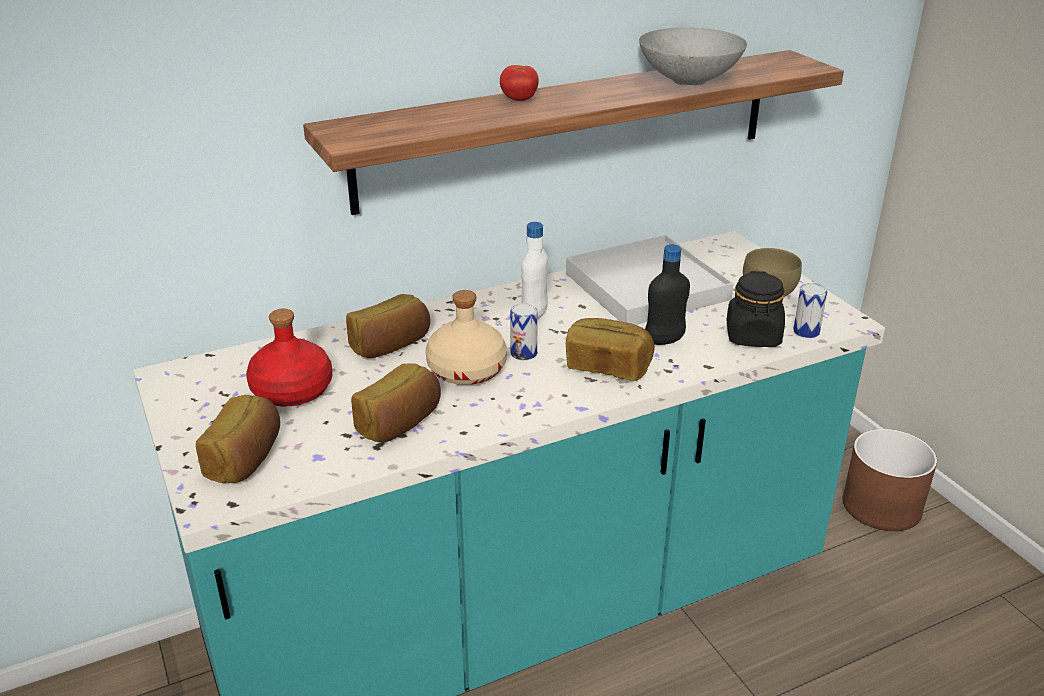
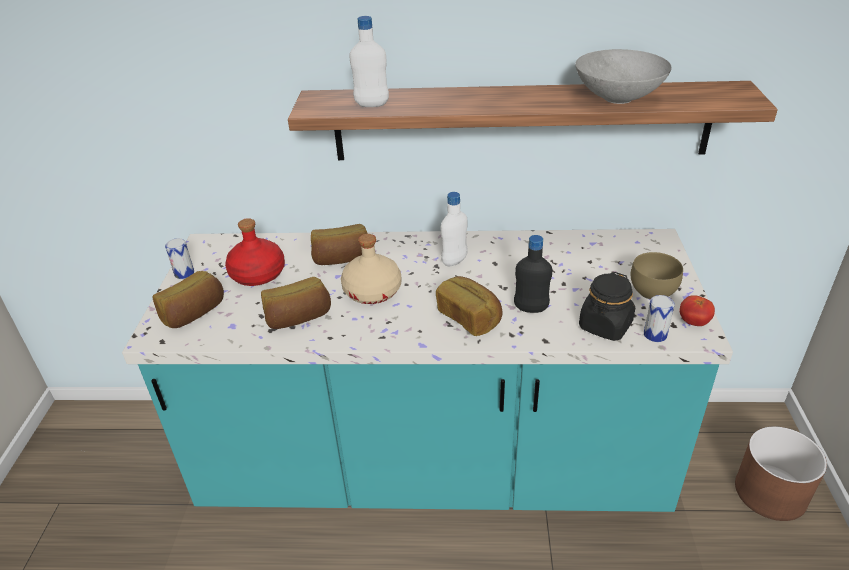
camera: 30 degrees right, 5 degrees up
tomato [500,65,539,101] -> tomato moved to [680,295,715,326]
can [510,303,538,360] -> can moved to [165,238,194,279]
white tray [566,235,734,325] -> none
none -> white bottle [349,16,389,107]

